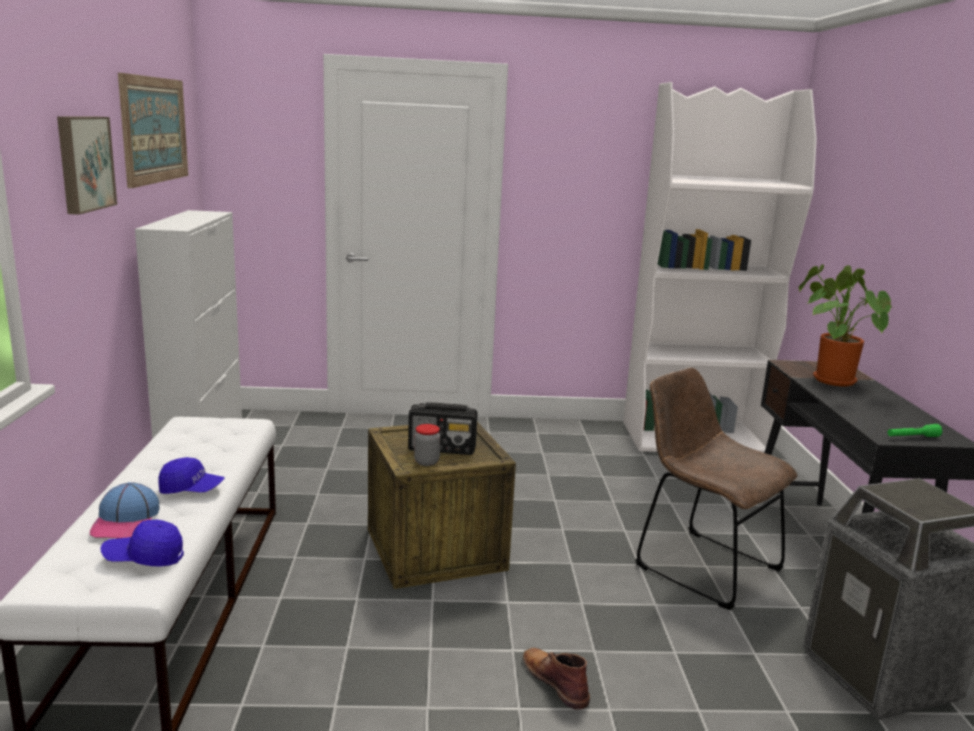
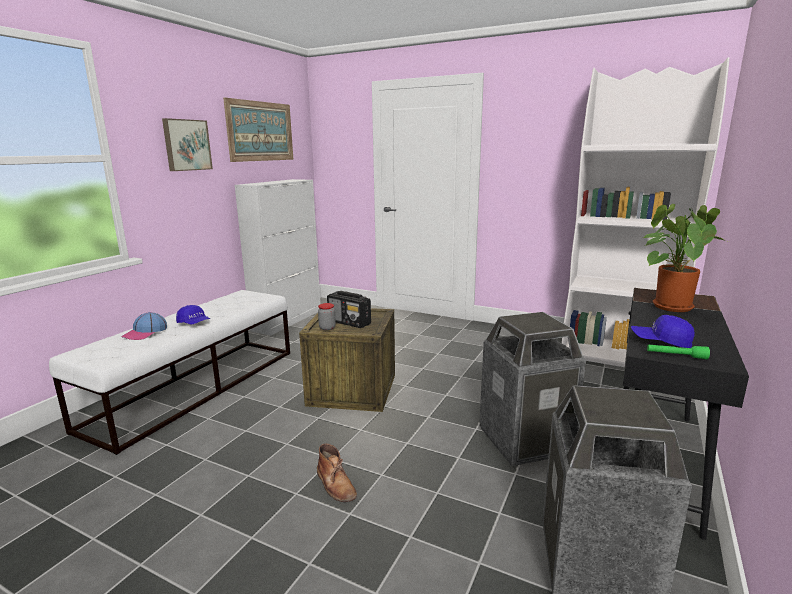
camera: 30 degrees right, 0 degrees up
blue cap [101,520,184,566] -> blue cap moved to [631,315,695,348]
brown boot [523,648,590,710] -> brown boot turned 150 degrees clockwise [317,443,357,502]
brown chair [636,367,797,610] -> trash can [479,312,586,466]

